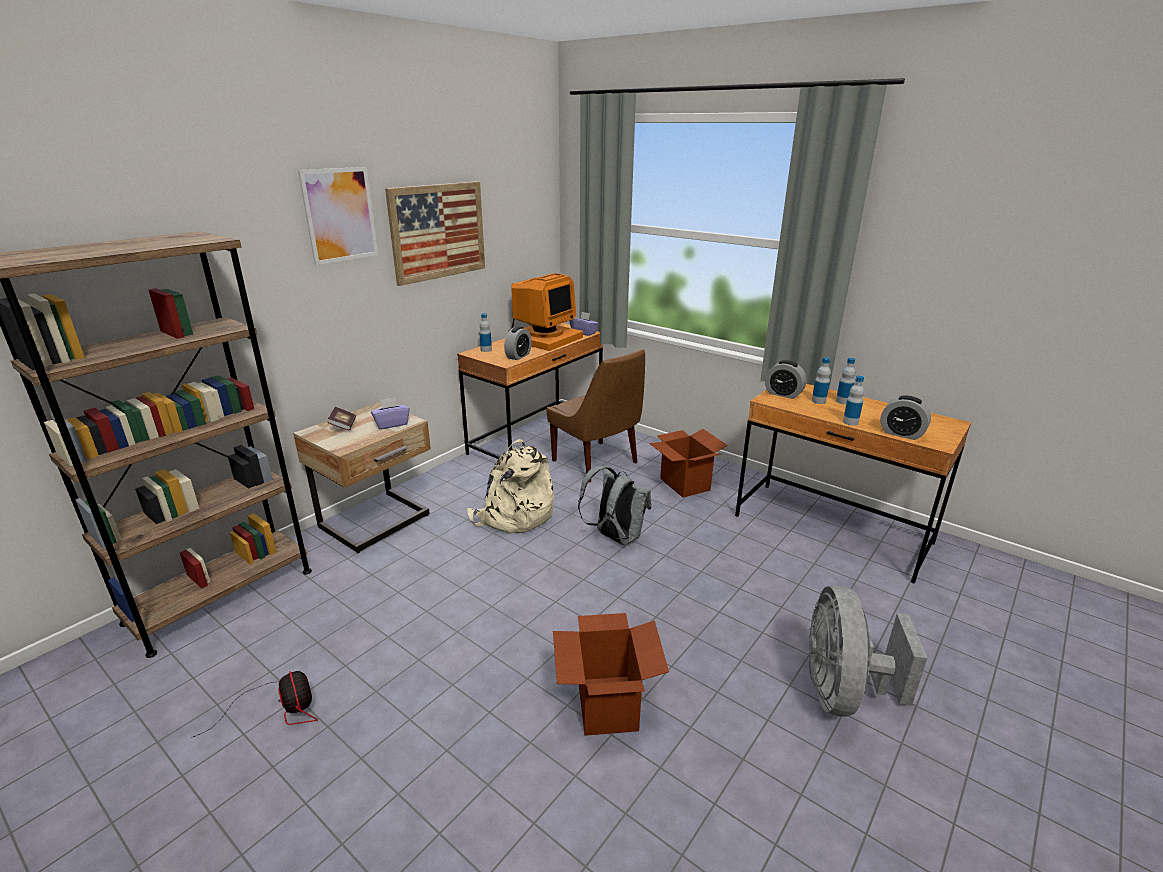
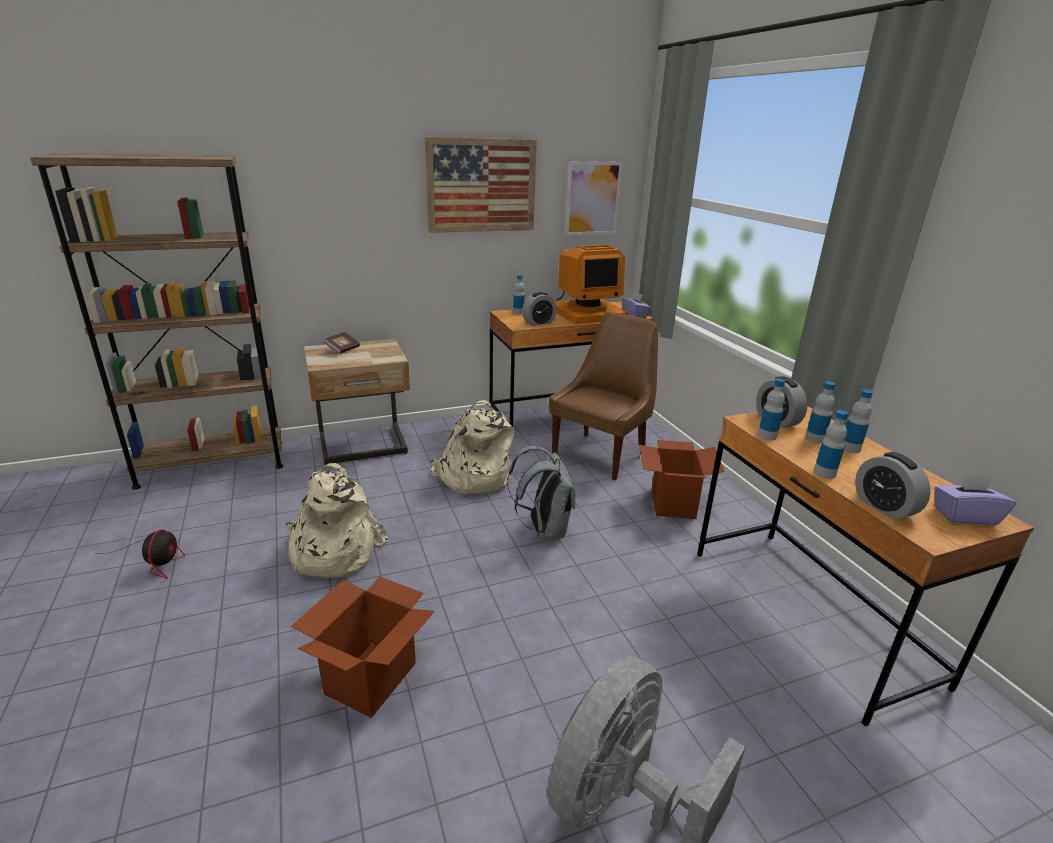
camera: 30 degrees right, 0 degrees up
picture [298,167,378,265] -> picture moved to [565,161,623,235]
purple tissue box [371,397,410,430] -> purple tissue box moved to [934,474,1016,525]
brown chair [547,350,645,483] -> brown chair turned 135 degrees counterclockwise [549,312,658,480]
none -> beige backpack [286,463,388,578]
none -> bottle [758,378,785,440]

